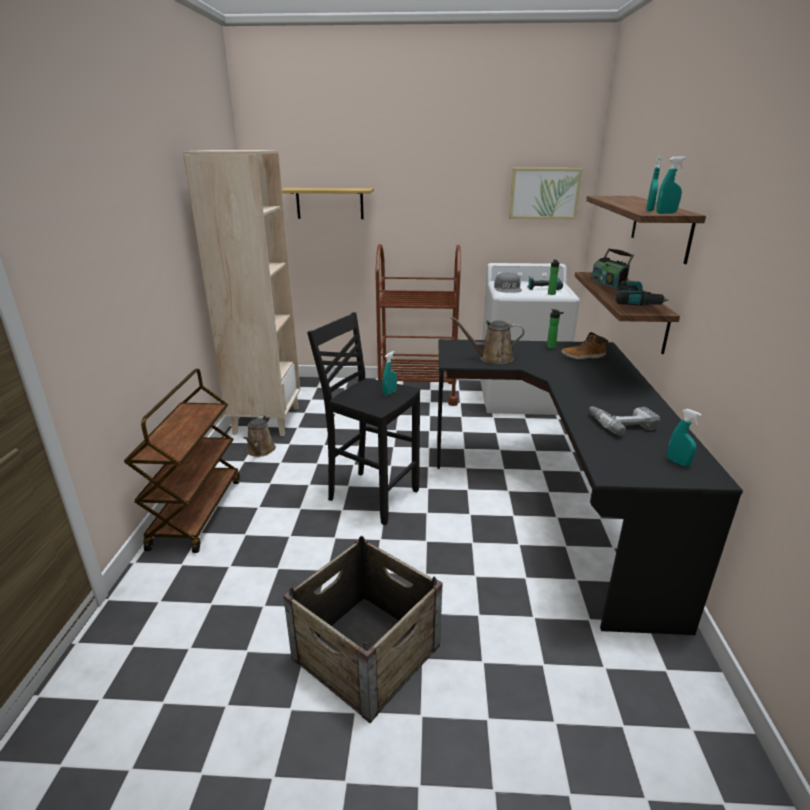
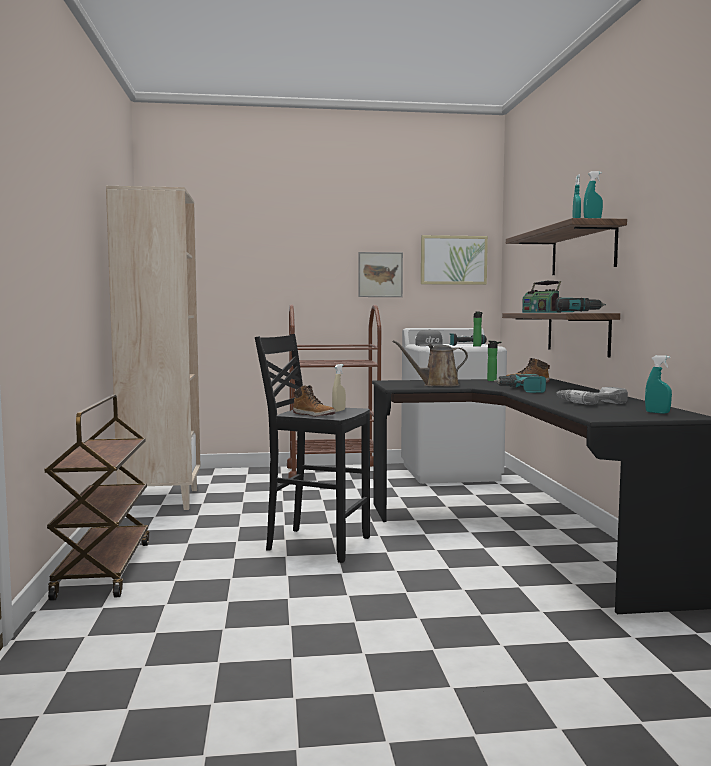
camera: 10 degrees left, 20 degrees down
brown watering can [243,415,276,457] -> none
shelf [282,188,374,219] -> none
crate [283,536,443,723] -> none
turquoise spray bottle [383,351,397,395] -> beige spray bottle [332,364,346,412]
none -> boot [293,385,336,417]
none -> picture [359,252,403,297]
none -> power drill [494,374,546,393]

